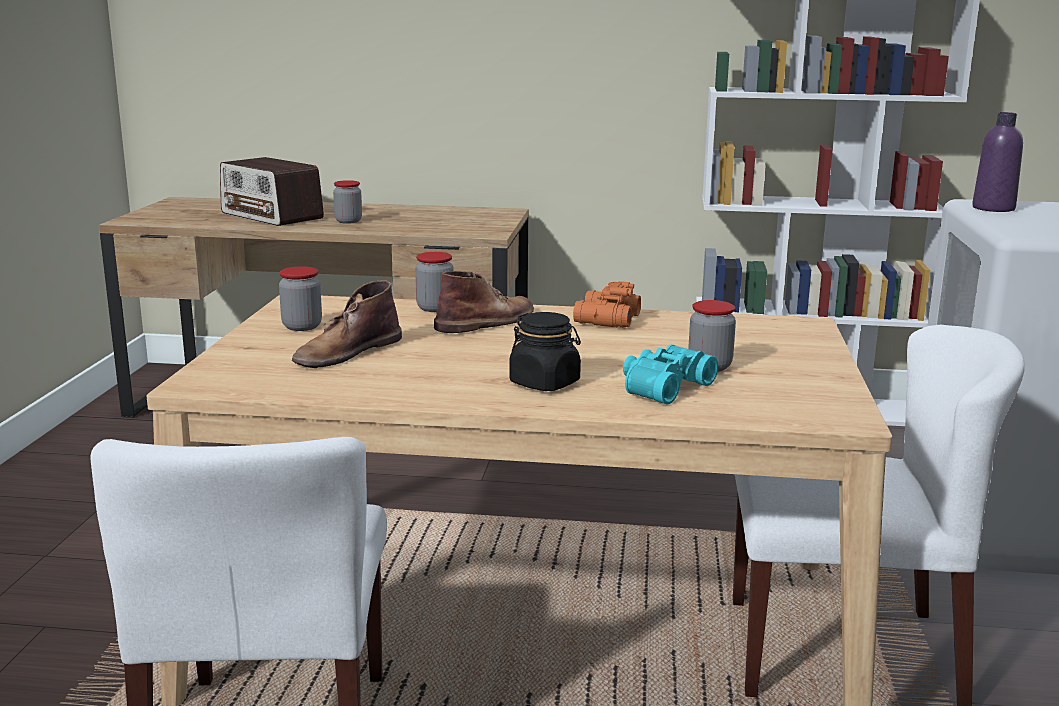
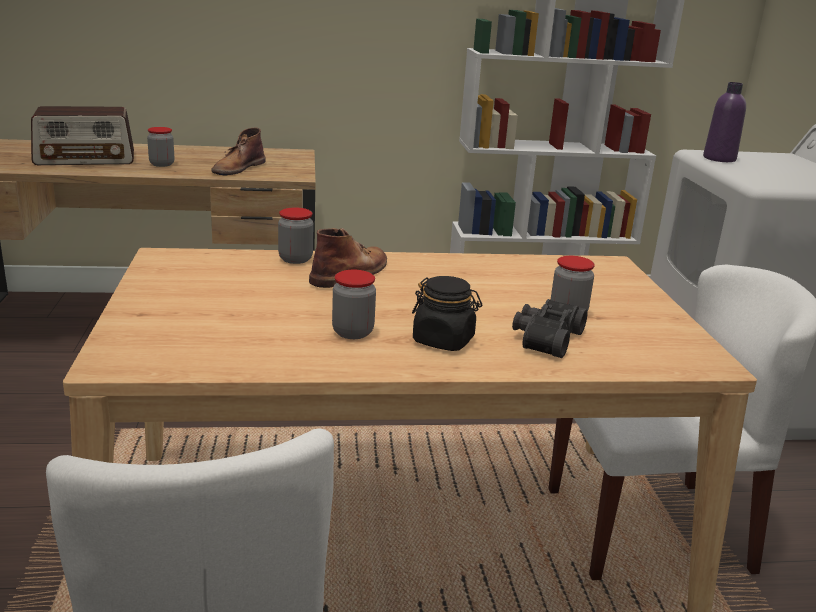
camera: 15 degrees left, 5 degrees up
radio [220,157,324,226] -> radio turned 45 degrees counterclockwise [31,106,134,165]
jar [279,266,322,331] -> jar moved to [332,270,376,339]
brown boot [292,280,402,368] -> brown boot moved to [211,128,266,176]
orange binoculars [573,281,641,328] -> none
turquoise binoculars [623,344,718,404] -> black binoculars [512,299,588,358]

